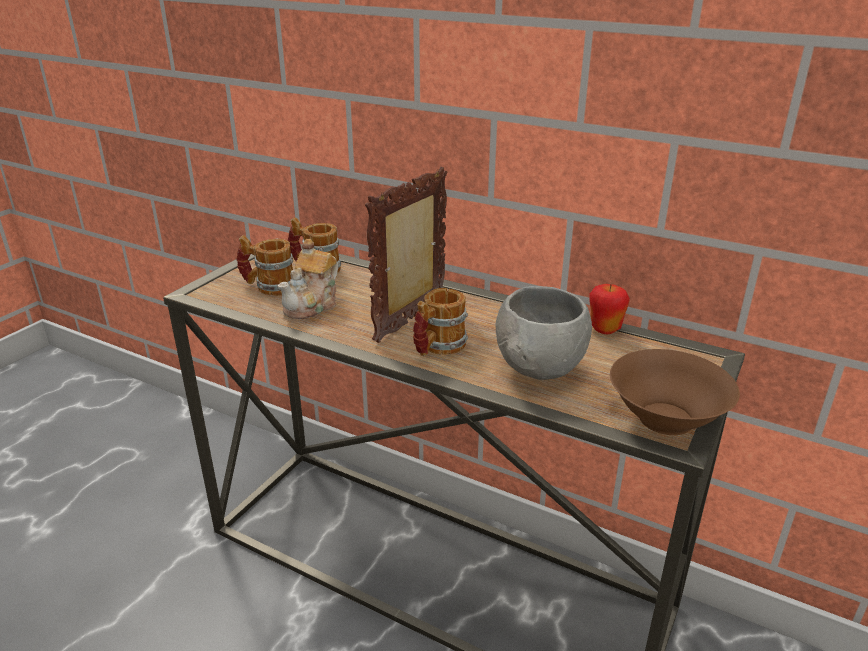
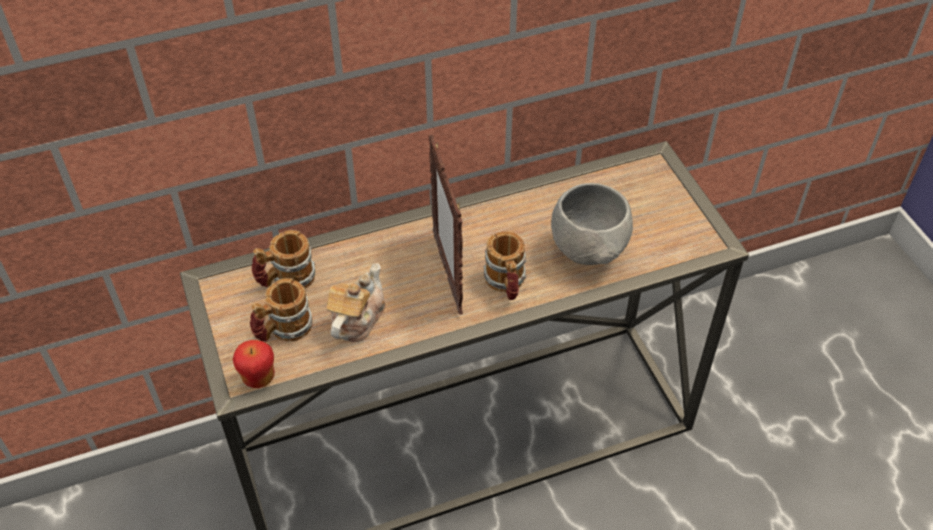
camera: 50 degrees left, 20 degrees up
teapot [278,239,338,319] -> teapot turned 135 degrees counterclockwise [327,263,385,342]
apple [589,283,630,334] -> apple moved to [233,340,275,388]
brown bowl [610,349,740,435] -> none

